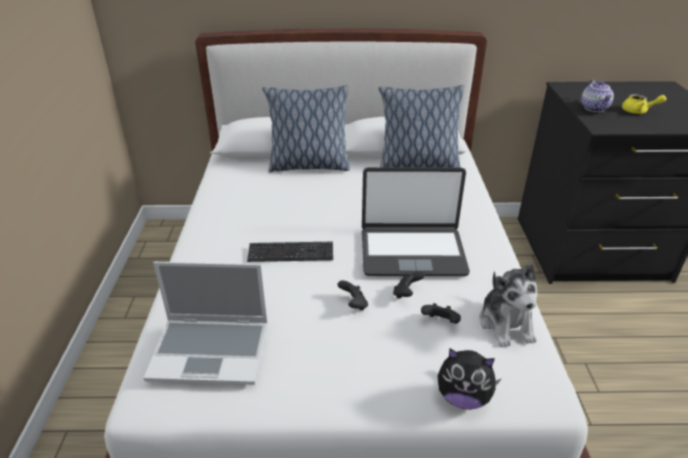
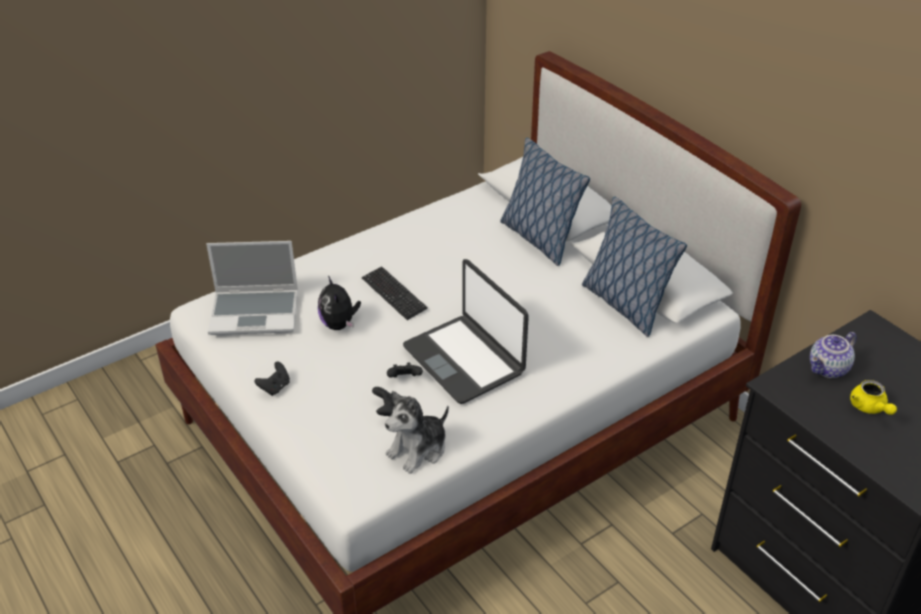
camera: 55 degrees right, 5 degrees up
laptop [144,262,268,385] -> laptop turned 60 degrees counterclockwise [206,241,298,335]
black game controller [338,280,368,310] -> black game controller moved to [255,362,290,396]
plush toy [438,349,501,410] -> plush toy moved to [318,275,361,330]

